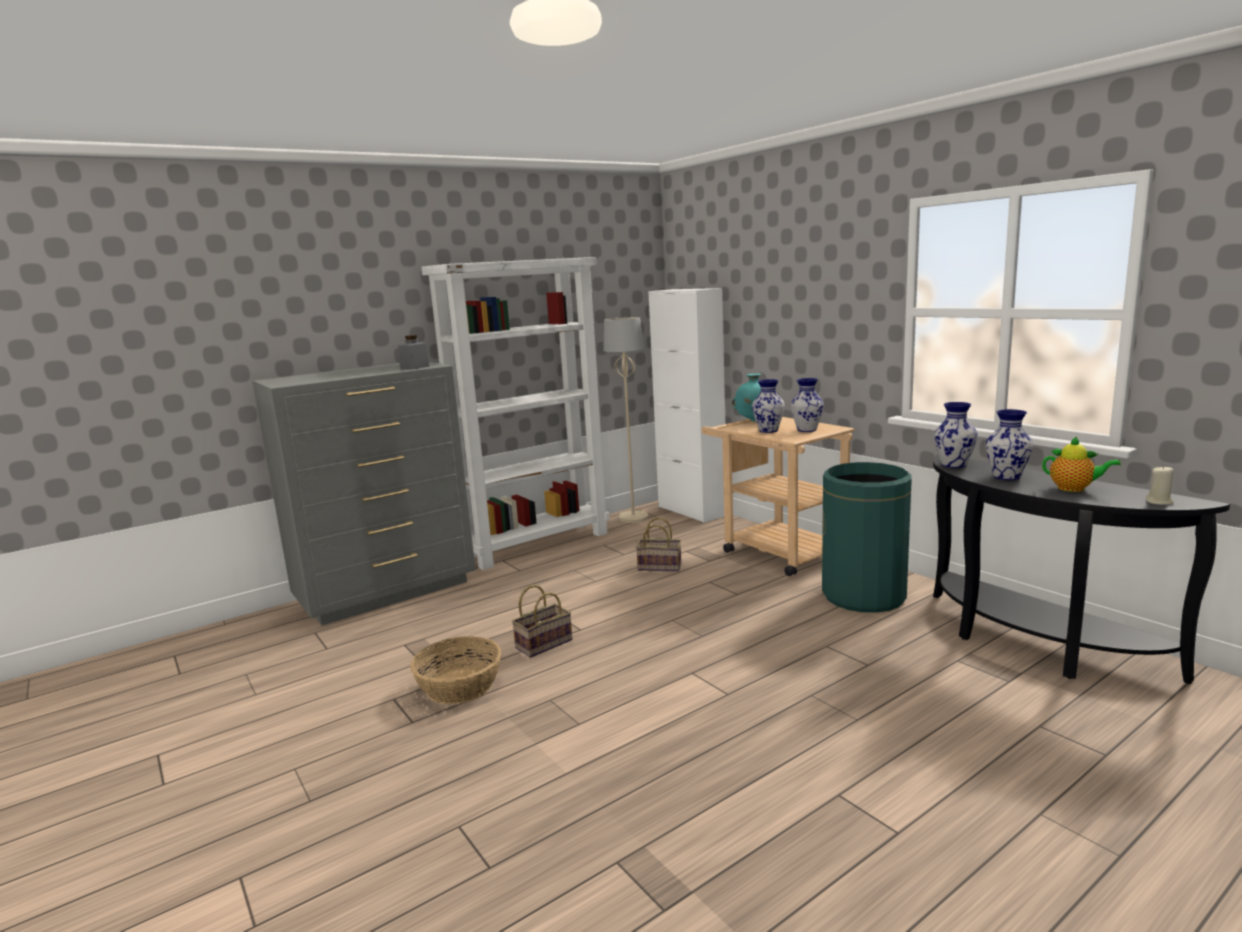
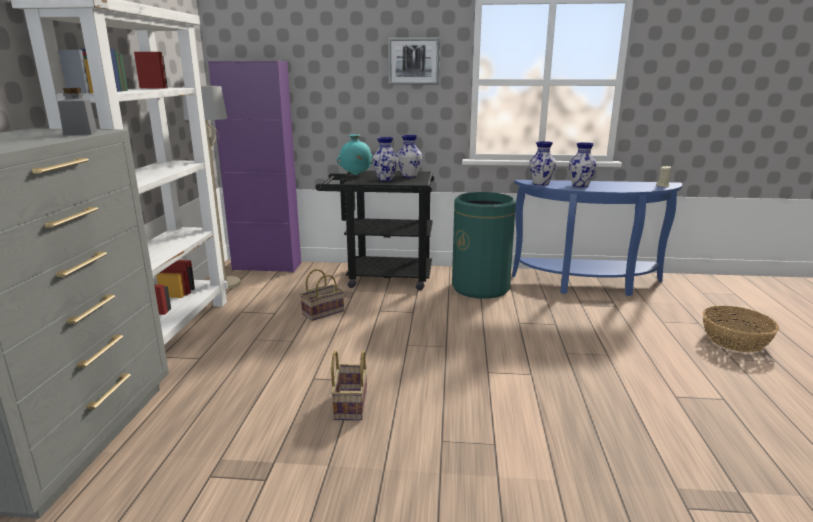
camera: 50 degrees left, 5 degrees up
basket [410,636,501,704] -> basket moved to [703,306,779,352]
white cabinet [648,288,725,523] -> purple cabinet [208,61,301,273]
beige cart [701,417,855,576] -> black cart [316,171,434,290]
black console table [933,454,1230,684] -> blue console table [512,180,682,296]
teapot [1042,436,1121,492] -> none
none -> picture [388,37,440,85]

